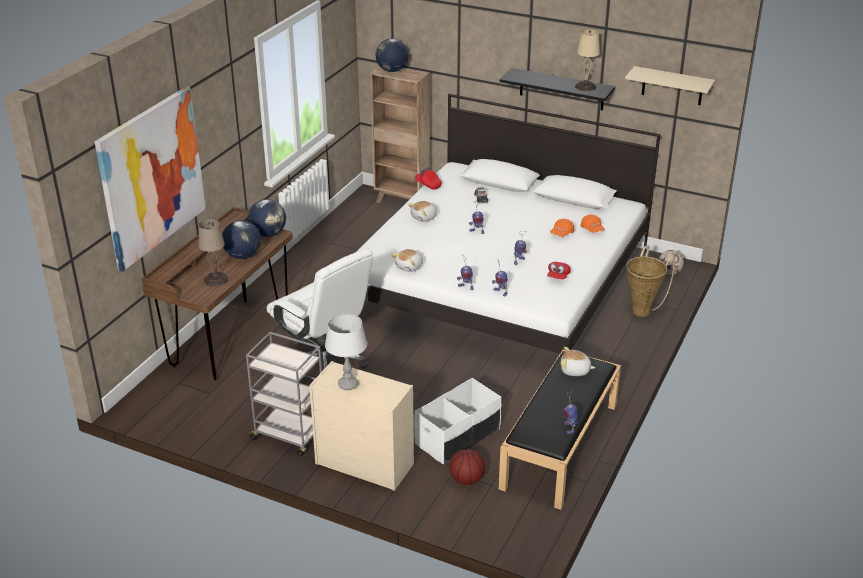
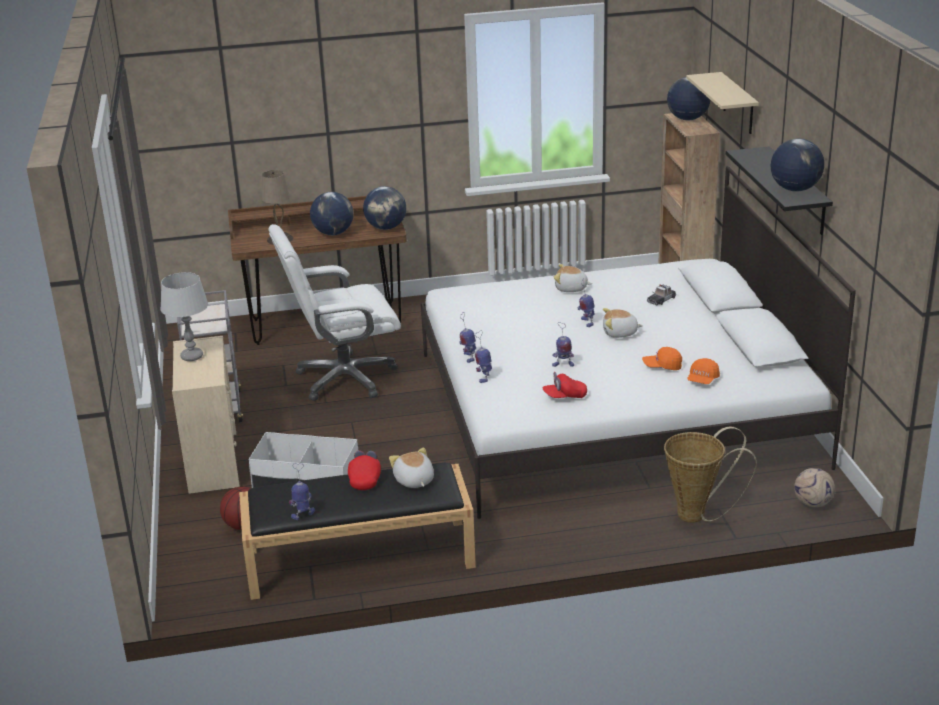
camera: 55 degrees right, 5 degrees down
picture [95,87,206,272] -> none
white office chair [267,249,373,371] -> white office chair turned 60 degrees clockwise [268,224,401,401]
plush toy [391,249,423,272] -> plush toy moved to [603,308,643,338]
red cap [415,167,442,190] -> red cap moved to [348,451,381,490]
beige table lamp [575,29,600,91] -> globe [771,139,824,192]
beige shelf [625,66,715,105] -> beige shelf moved to [686,72,759,134]

